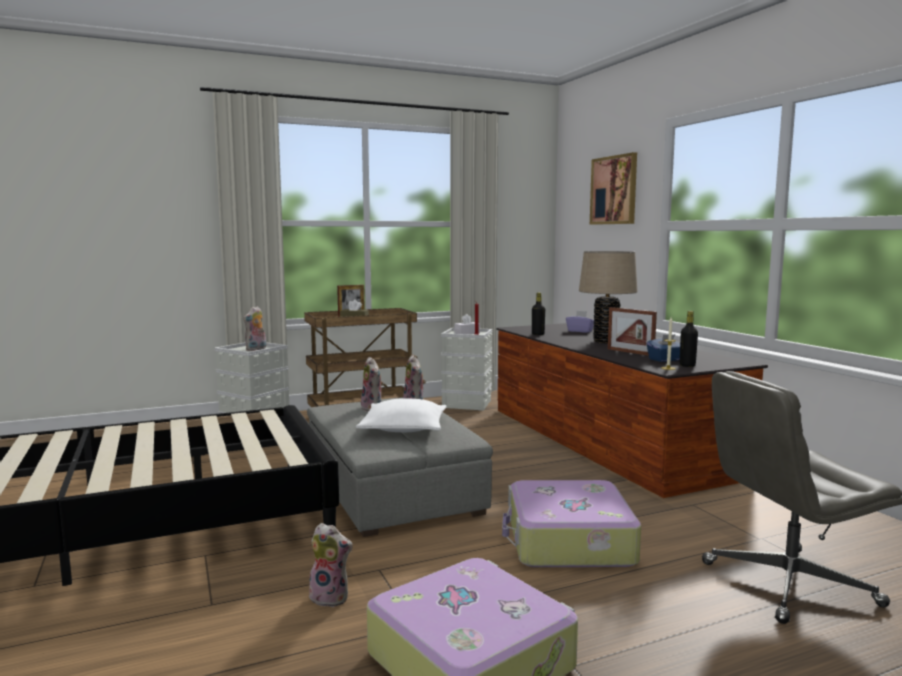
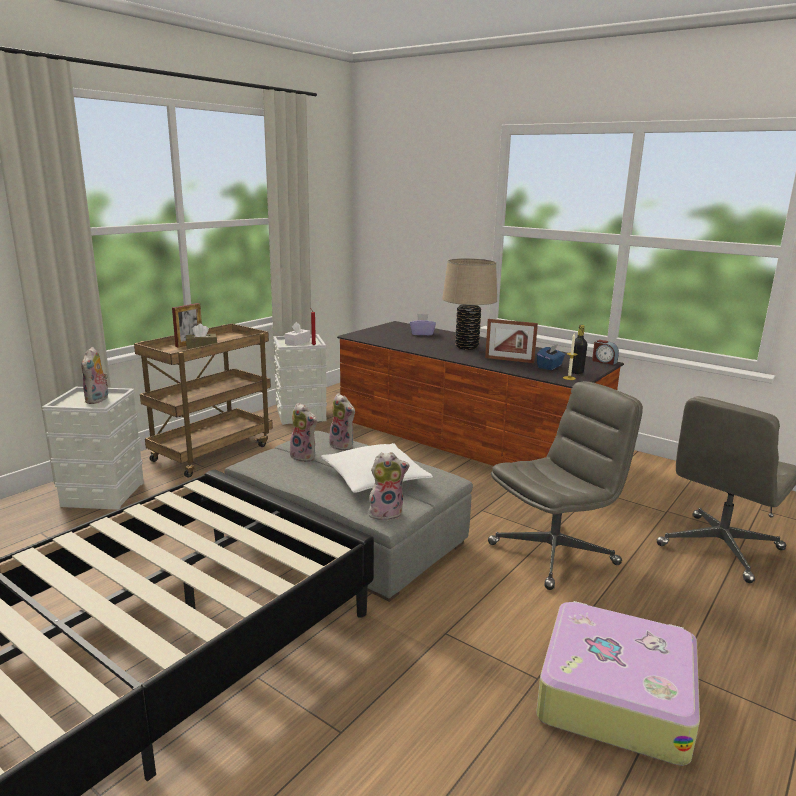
camera: 30 degrees left, 10 degrees up
plush toy [304,523,353,607] -> plush toy moved to [369,452,410,521]
suitcase [502,480,641,567] -> grey office chair [488,381,643,590]
black bottle [532,292,545,335] -> none
picture [590,152,637,225] -> none
none -> alarm clock [592,340,619,365]

